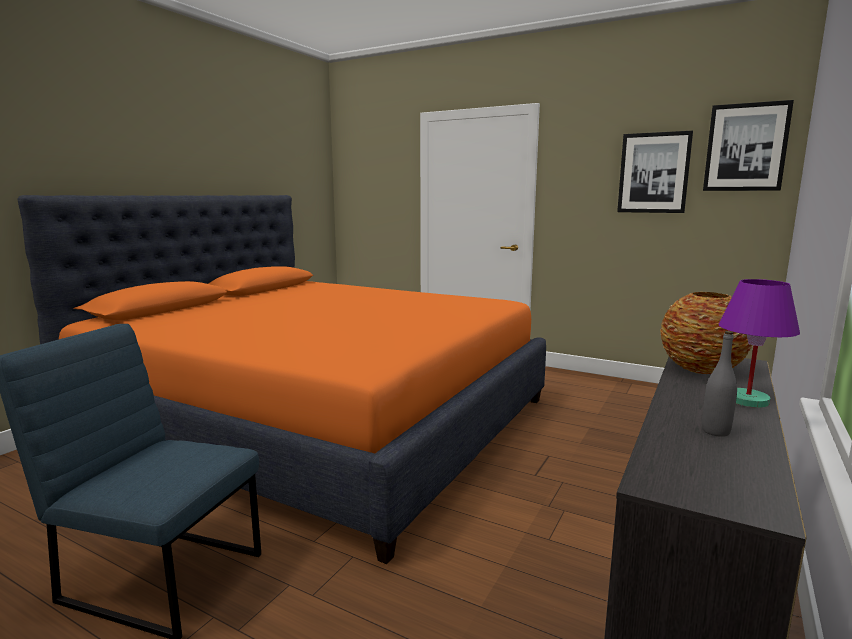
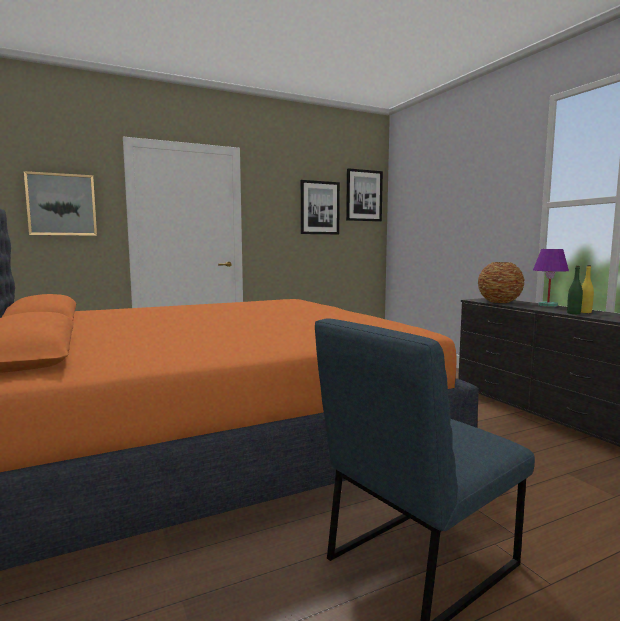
camera: 55 degrees left, 5 degrees down
grey bottle [702,331,737,437] -> yellow bottle [581,265,594,313]
none -> picture [24,171,97,236]
none -> green bottle [567,266,583,314]

